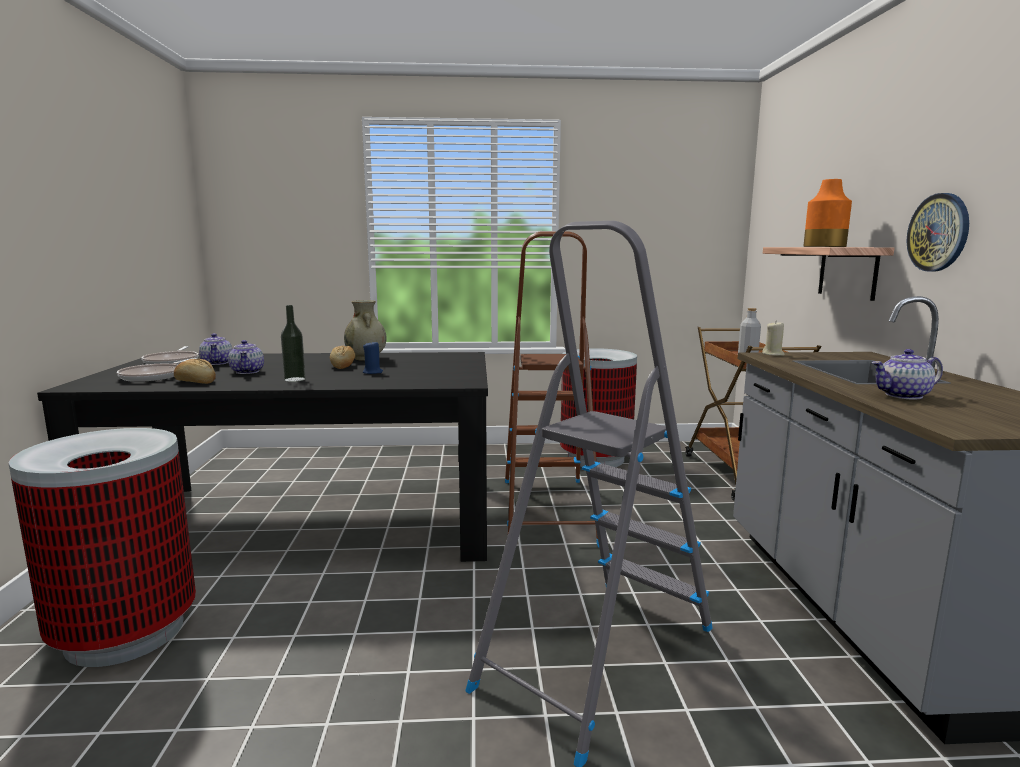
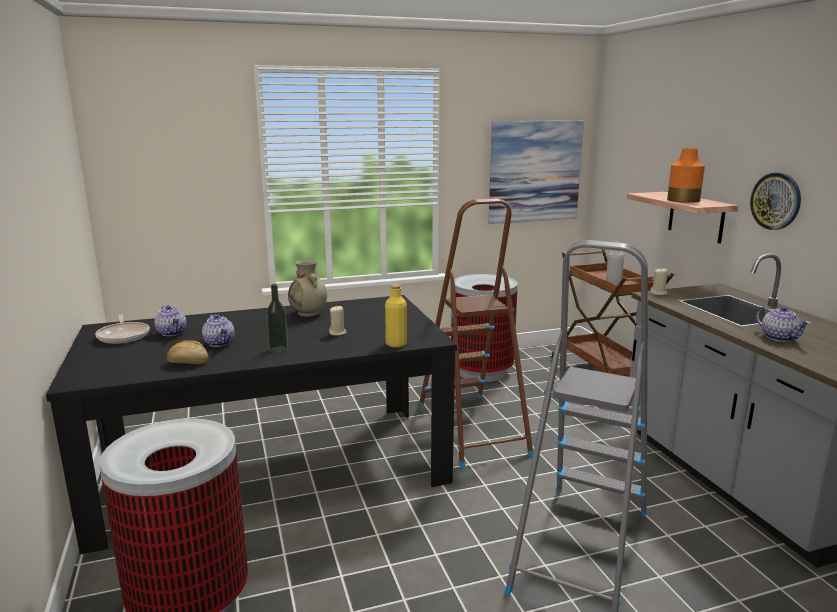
camera: 15 degrees left, 5 degrees up
frying pan [117,358,197,382] -> none
bread [330,345,355,369] -> none
blue candle [363,341,383,374] -> beige candle [329,306,347,335]
teapot [872,349,943,399] -> teapot turned 90 degrees counterclockwise [756,306,810,342]
none -> yellow bottle [385,284,407,347]
none -> picture [489,121,584,224]

